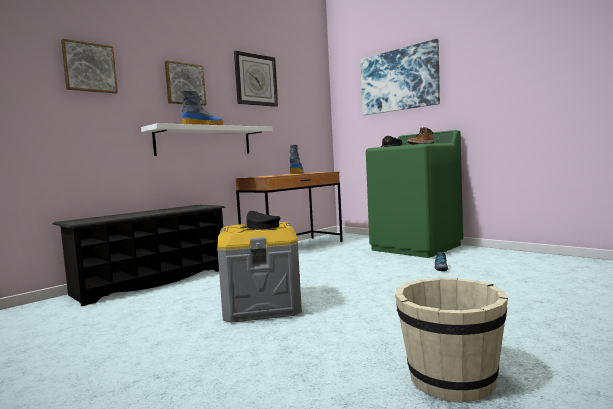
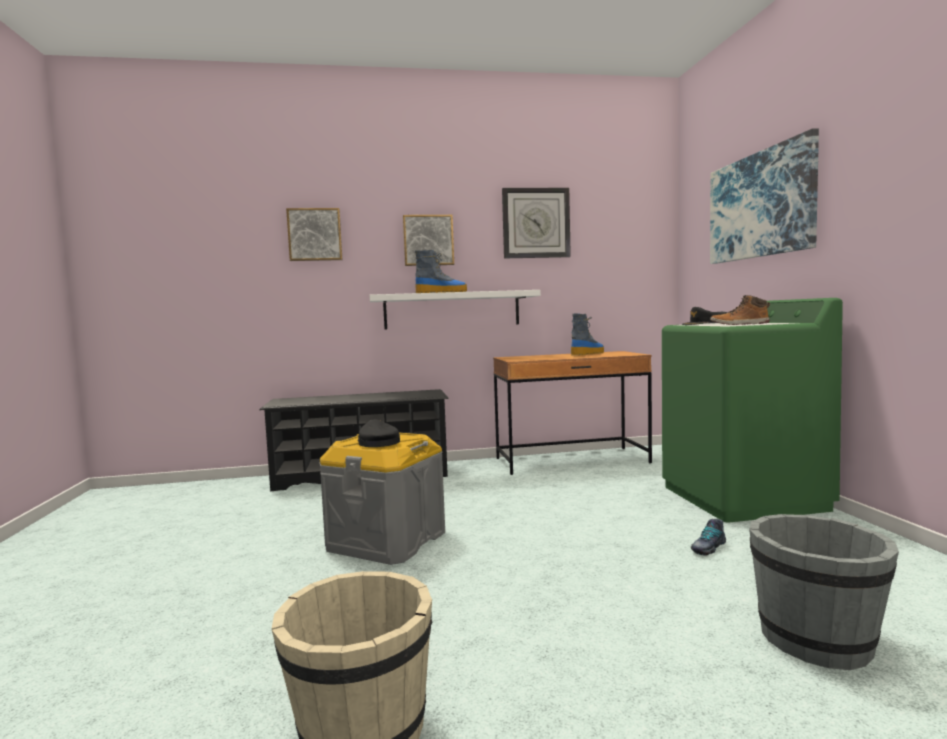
camera: 35 degrees right, 0 degrees up
none -> grey bucket [749,514,899,670]

